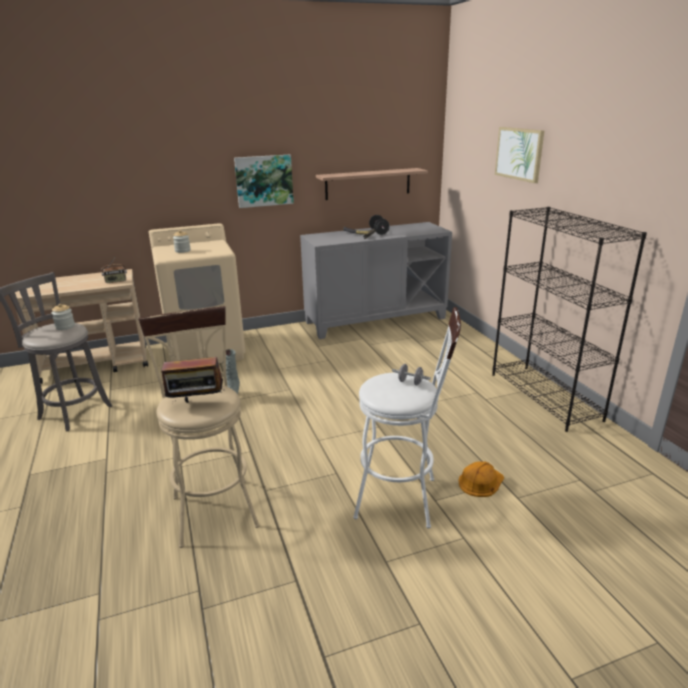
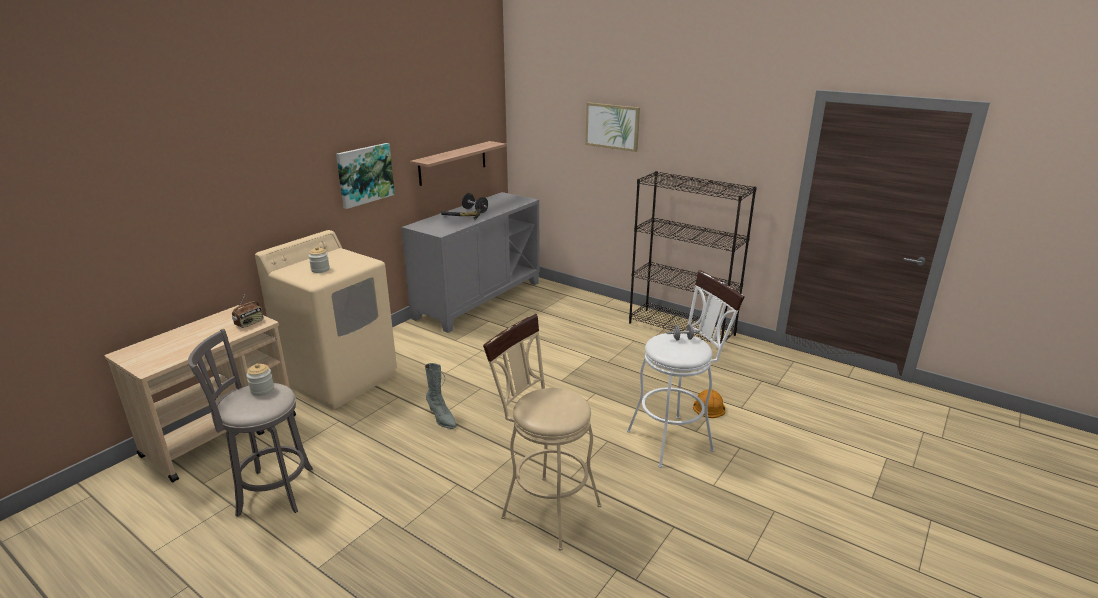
camera: 35 degrees left, 0 degrees up
radio [161,355,224,403] -> none

